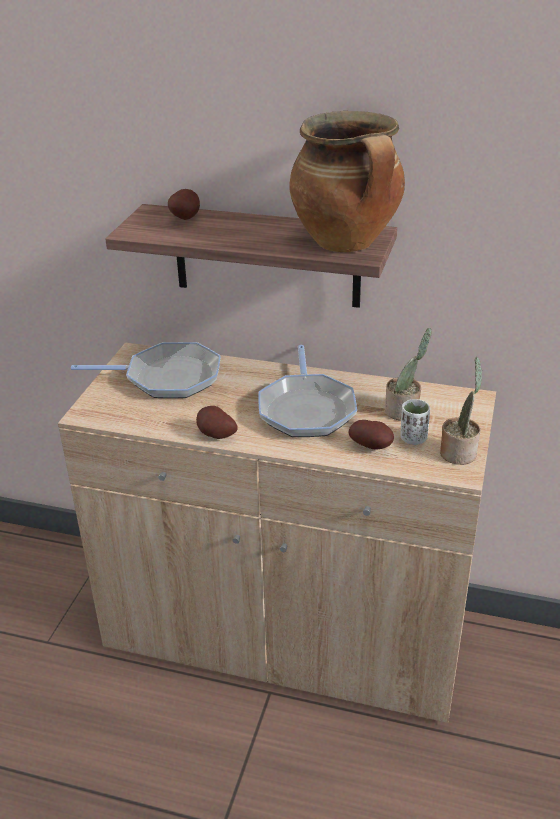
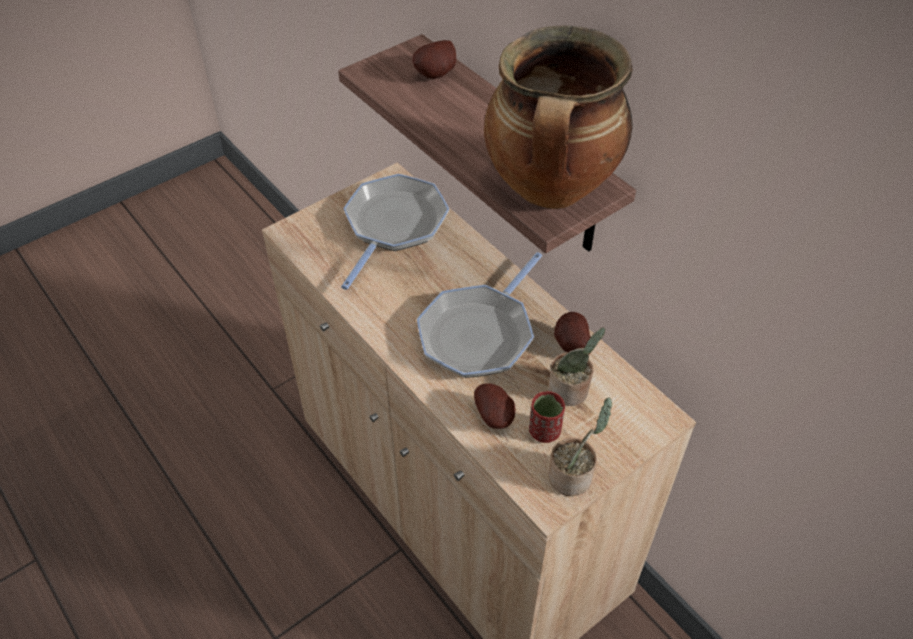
camera: 35 degrees right, 15 degrees up
frying pan [71,342,221,398] -> frying pan turned 105 degrees counterclockwise [341,174,449,290]
potato [196,406,238,439] -> potato moved to [554,312,591,354]
white cup [400,399,430,445] -> red cup [529,391,565,443]

